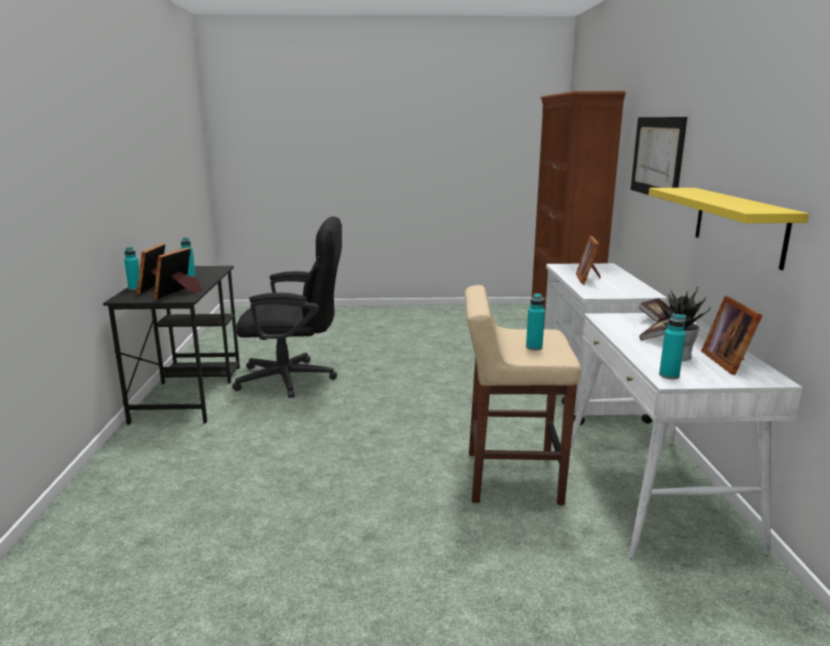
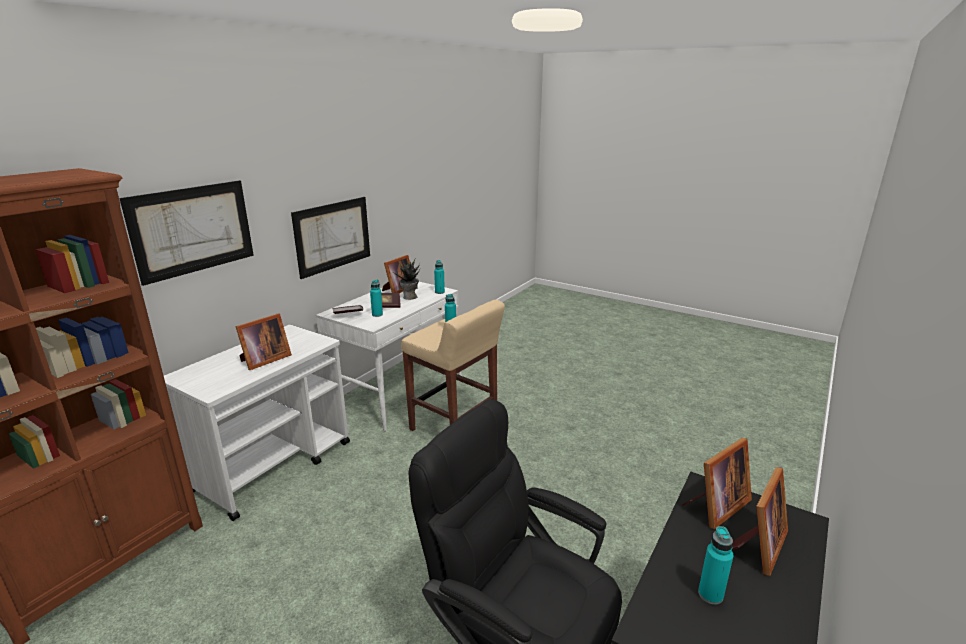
camera: 145 degrees left, 5 degrees up
turquoise bottle [124,247,139,290] -> turquoise bottle moved to [370,280,383,317]
yellow shelf [649,188,809,270] -> picture [291,197,370,279]

